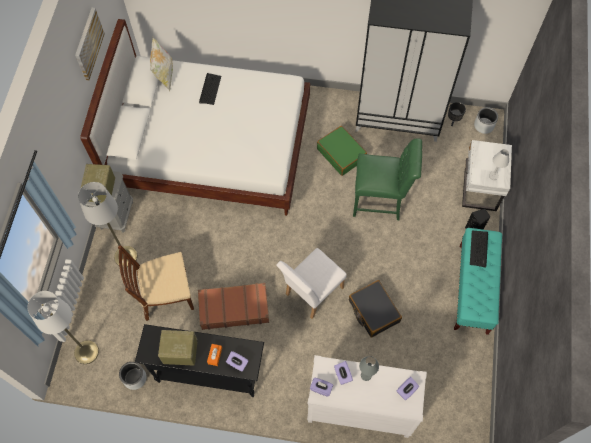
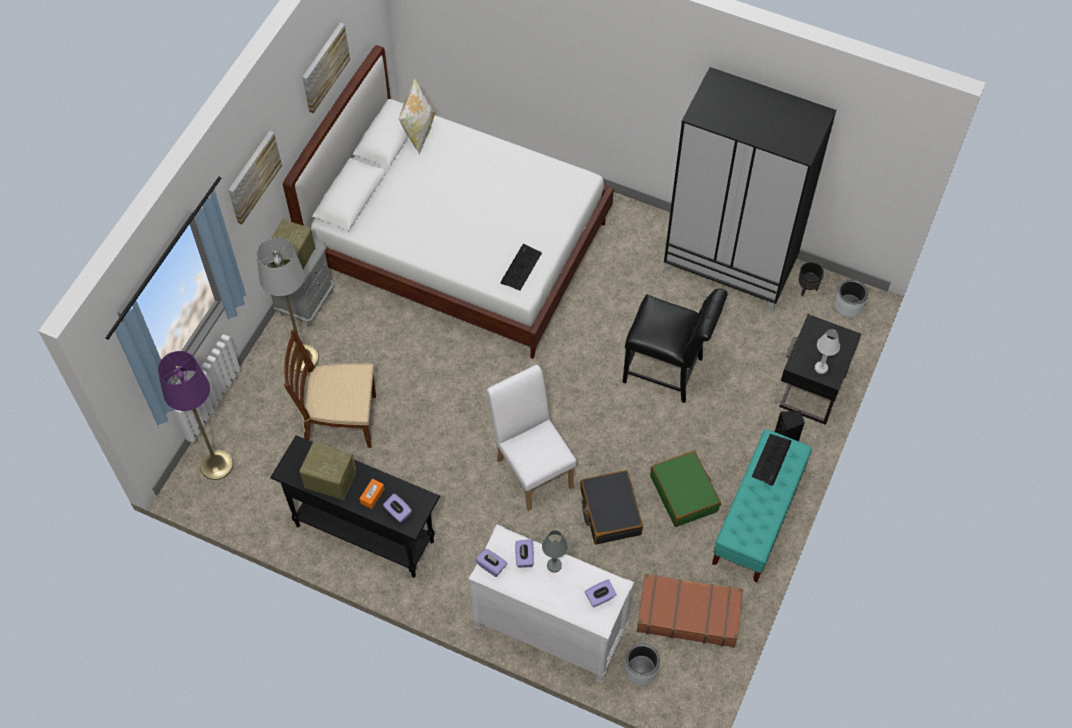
camera: 15 degrees right, 5 degrees down
white floor lamp [27,291,99,364] -> purple floor lamp [158,351,233,480]
grey planter [119,362,147,390] -> grey planter moved to [624,643,660,685]
brown suitcase [198,283,269,330] -> brown suitcase moved to [637,574,743,648]
keyboard [199,73,221,105] -> keyboard moved to [501,244,542,291]
white chair [276,248,347,319] -> white chair turned 90 degrees clockwise [487,365,576,511]
green suitcase [317,126,367,176] -> green suitcase moved to [650,451,721,527]
green chair [353,138,422,220] -> black chair [623,288,728,403]
white nightstand [462,140,512,211] -> black nightstand [779,314,861,425]
none -> picture [228,131,282,224]

